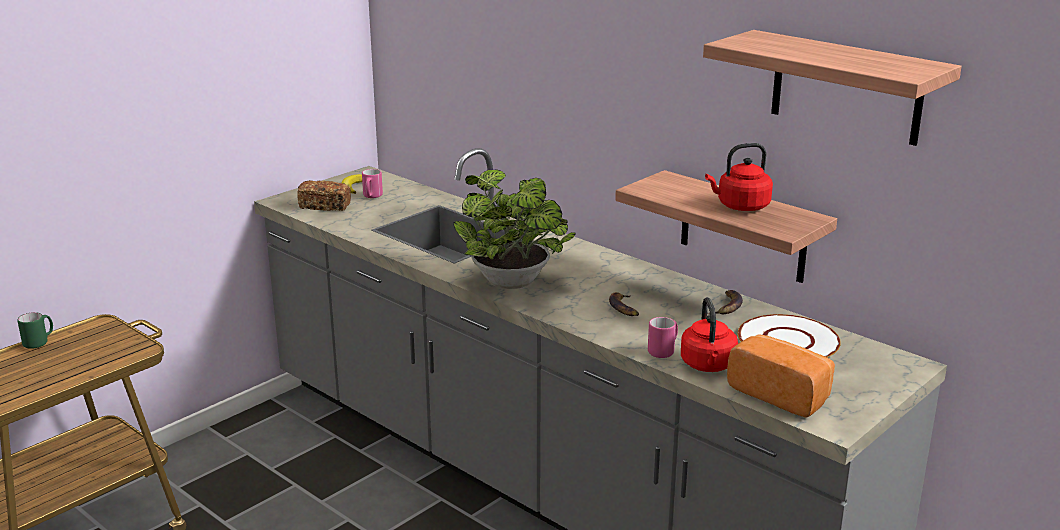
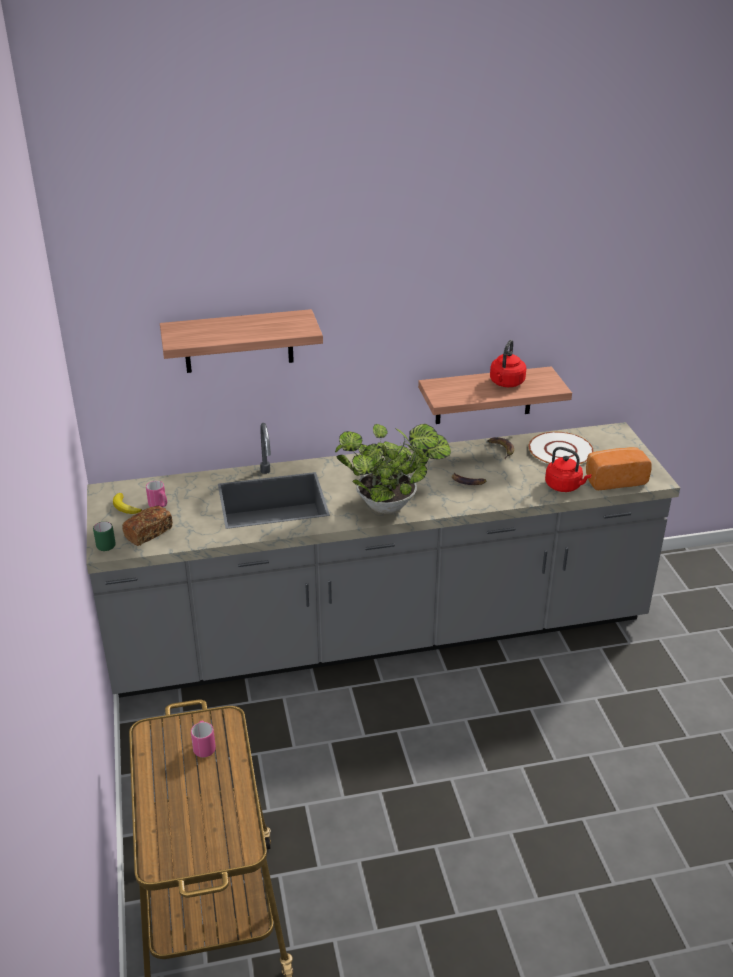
camera: 55 degrees left, 10 degrees up
green mug [17,312,53,349] -> green mug moved to [93,521,116,551]
pink mug [648,317,678,358] -> pink mug moved to [191,721,216,757]
shelf [703,30,962,146] -> shelf moved to [160,309,323,373]

